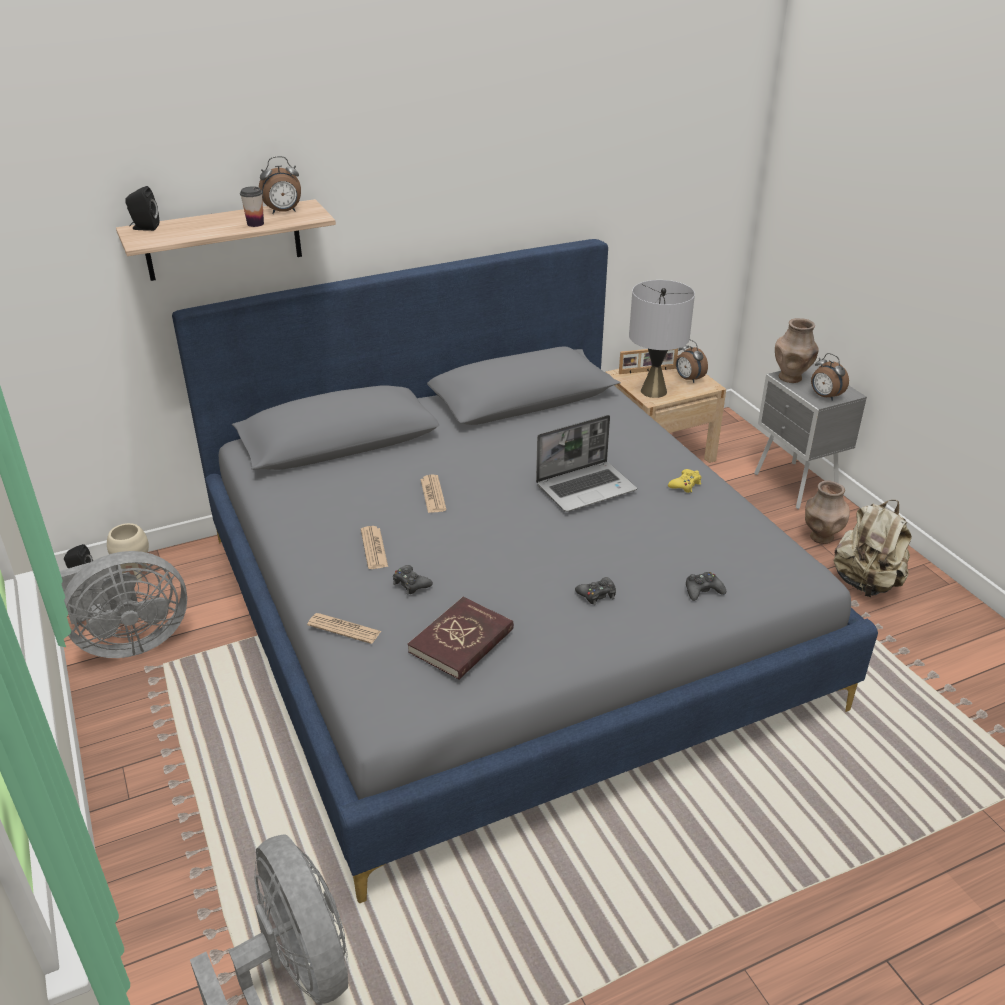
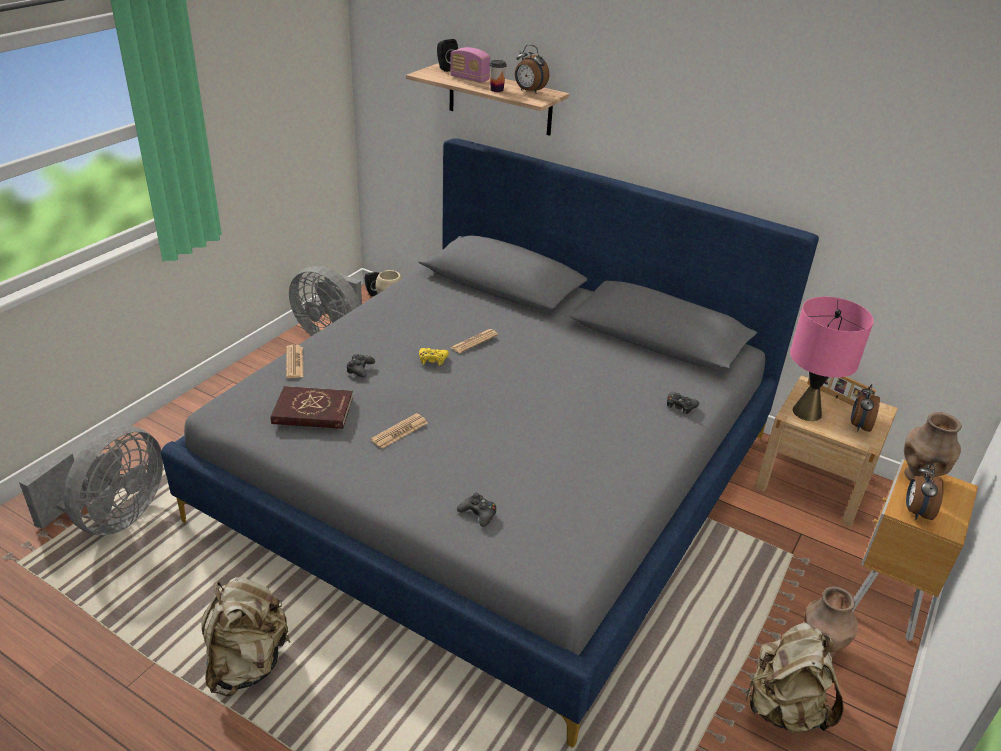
camera: 55 degrees right, 0 degrees up
newspaper [361,526,388,569] -> newspaper moved to [371,413,427,449]
laptop [536,415,637,512] -> none
black game controller [575,577,616,605] -> black game controller moved to [667,392,699,414]
grey table lamp [629,280,695,398] -> pink table lamp [790,297,874,421]
yellow game controller [668,469,701,493] -> yellow game controller moved to [419,348,449,366]
grey nightstand [754,363,867,509] -> brown nightstand [852,459,978,641]
none -> beige backpack [201,577,291,696]
none -> radio [450,47,490,83]

